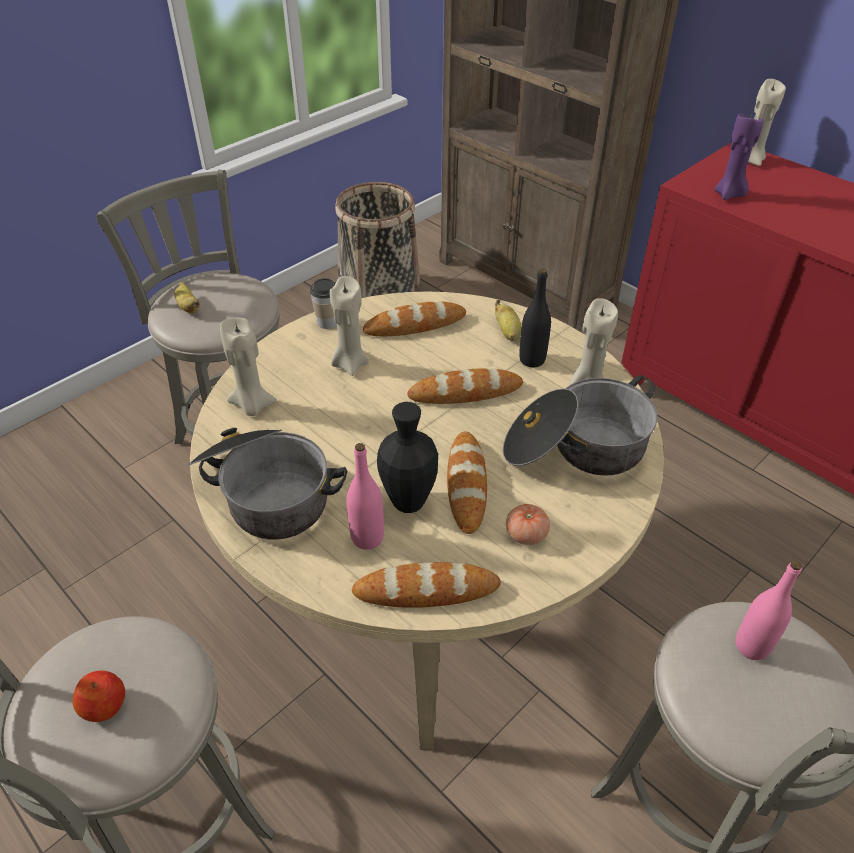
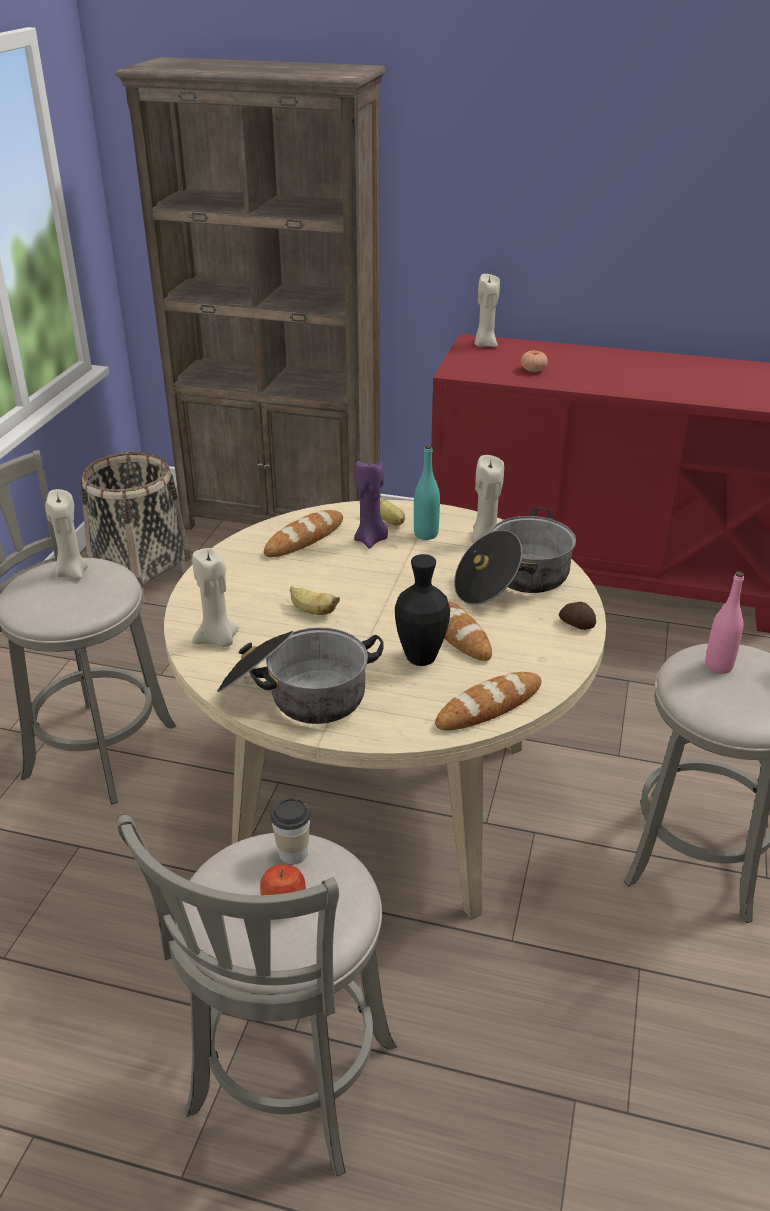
camera: 30 degrees left, 10 degrees down
banana [175,282,200,313] -> banana moved to [290,586,340,615]
cup [310,278,337,329] -> cup moved to [271,798,310,864]
beige candle [330,276,369,376] -> beige candle moved to [45,489,88,578]
pink bottle [347,443,384,550] -> none
bread [407,368,523,404] -> none
tomato [506,504,550,545] -> tomato moved to [521,351,548,372]
black bottle [519,269,551,367] -> turquoise bottle [414,445,440,540]
purple candle [715,113,764,200] -> purple candle moved to [354,458,388,549]
none -> potato [559,602,596,630]

